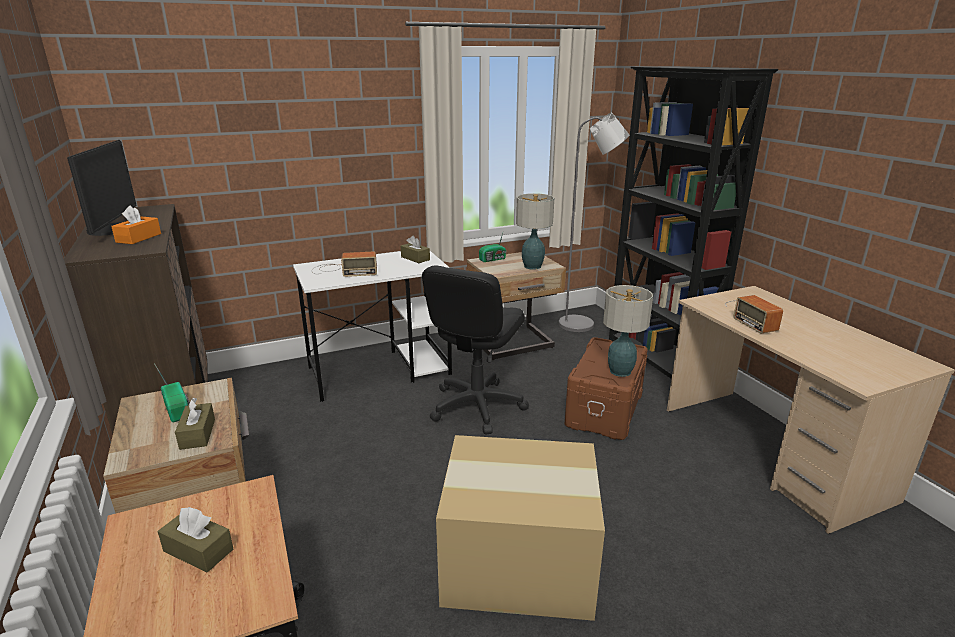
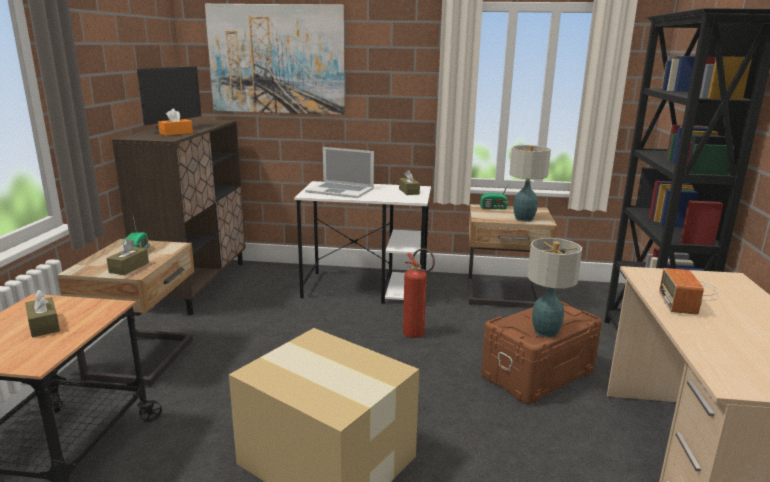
camera: 30 degrees right, 5 degrees down
radio [312,251,377,277] -> laptop [305,147,374,198]
black office chair [422,266,529,435] -> fire extinguisher [403,248,435,338]
grey floor lamp [559,112,630,332] -> none
none -> picture [205,4,345,115]

